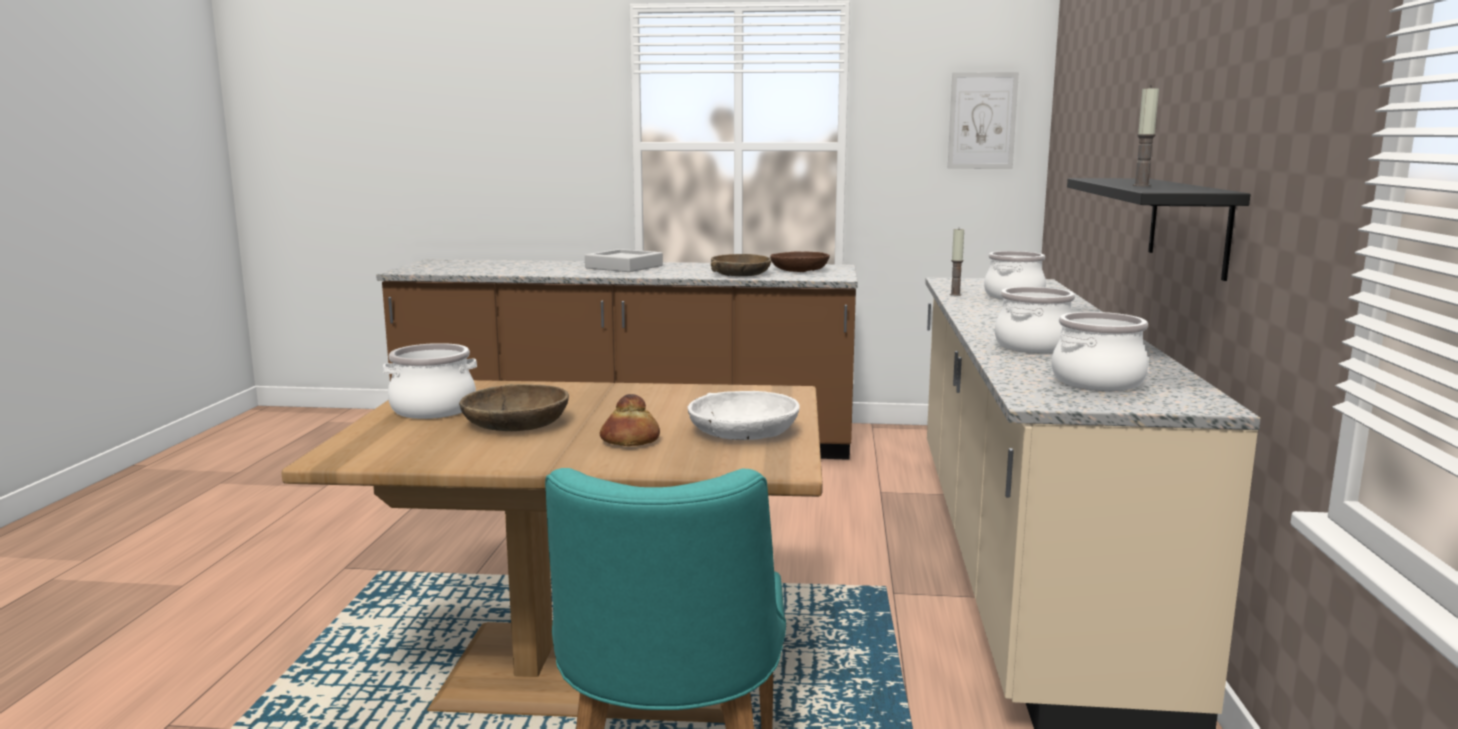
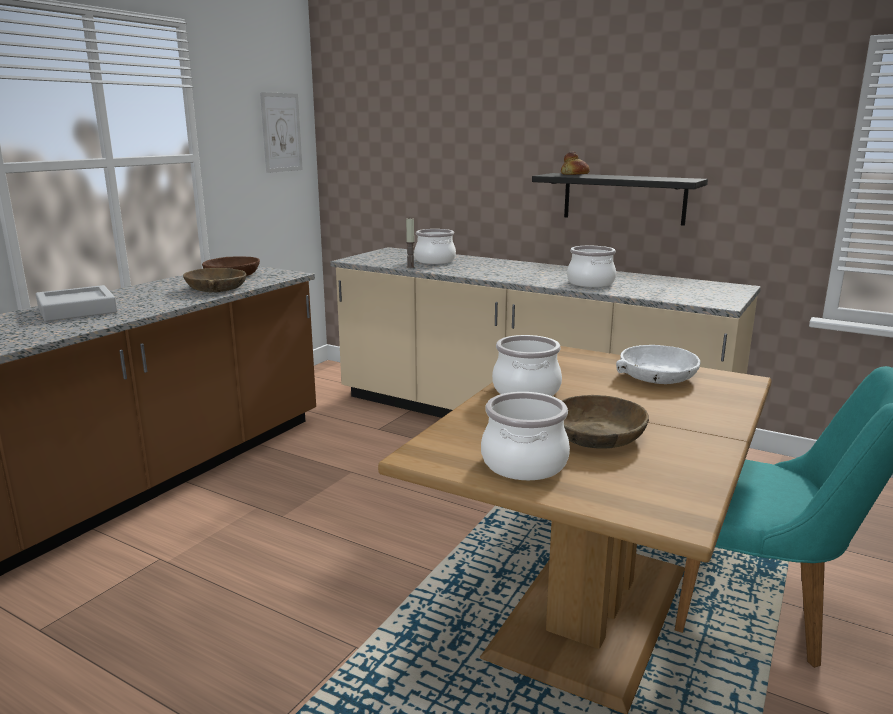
camera: 65 degrees left, 5 degrees up
bread [599,394,660,446] -> bread moved to [561,152,590,175]
cooking pot [1051,312,1148,391] -> cooking pot moved to [492,335,562,396]
candle [1133,85,1159,186] -> none

